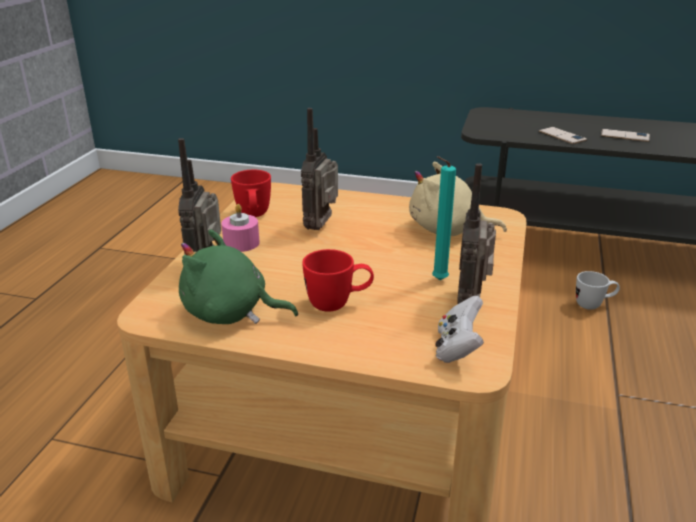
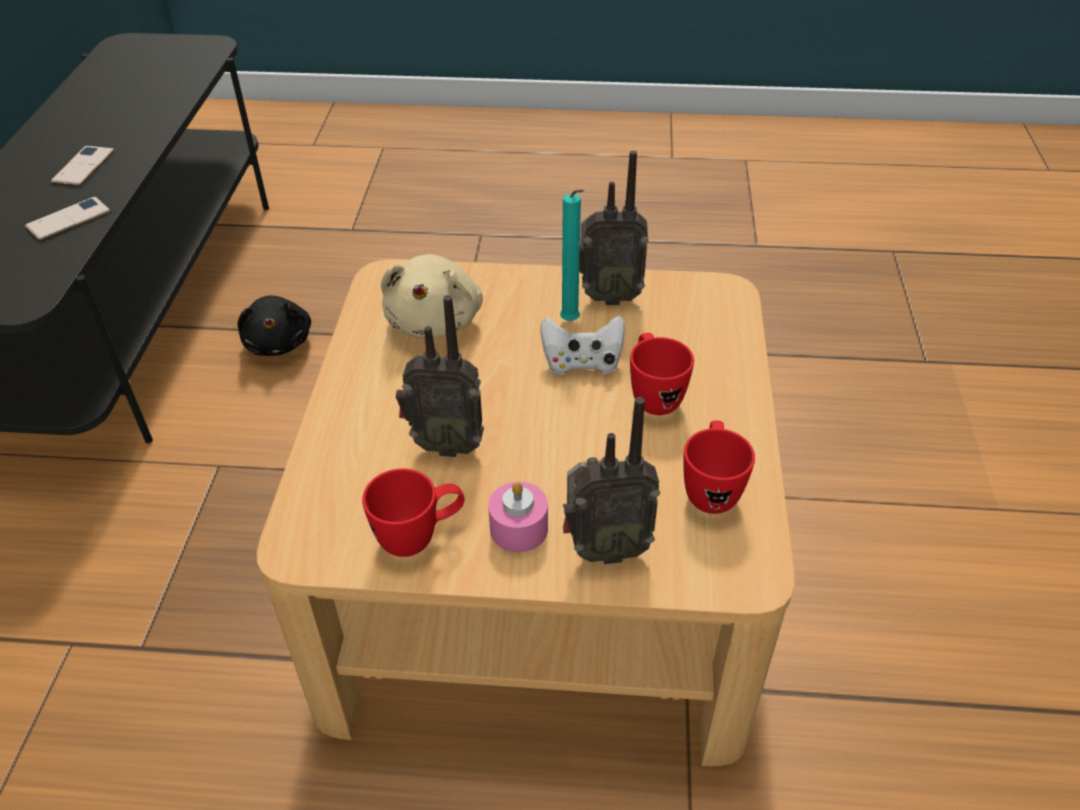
camera: 100 degrees left, 15 degrees up
green plush toy [179,229,298,324] -> red mug [683,421,755,514]
white game controller [435,296,484,363] -> white game controller moved to [540,316,625,375]
white mug [576,271,620,310] -> black plush toy [237,295,311,356]

